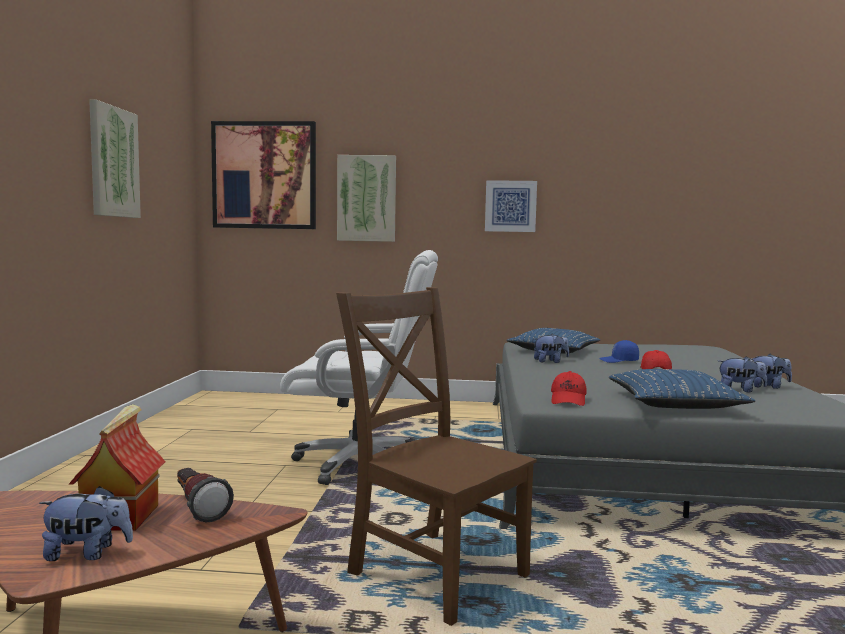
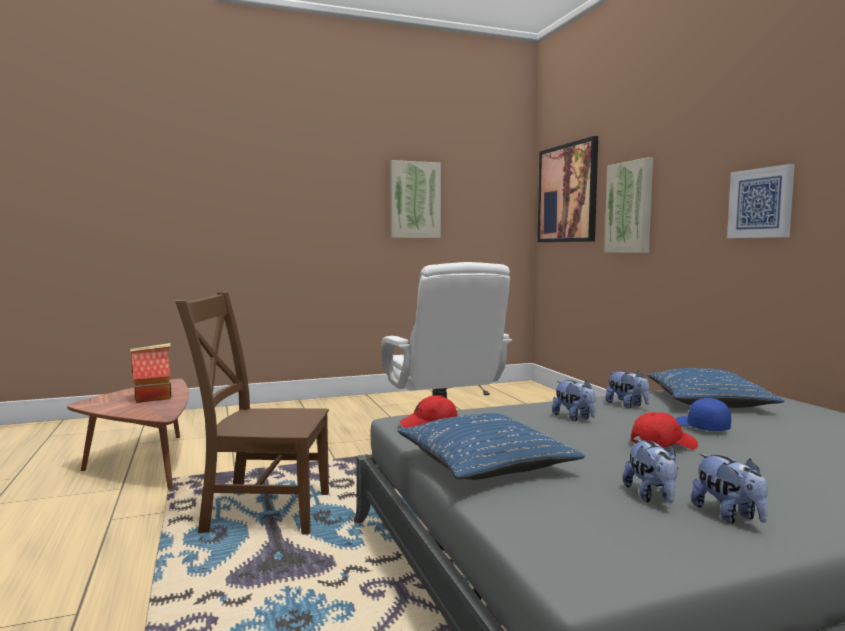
camera: 65 degrees right, 0 degrees up
plush toy [39,486,133,561] -> plush toy moved to [552,380,596,421]
flashlight [177,468,234,522] -> none
brown chair [336,287,537,626] -> brown chair turned 105 degrees counterclockwise [175,292,329,535]

